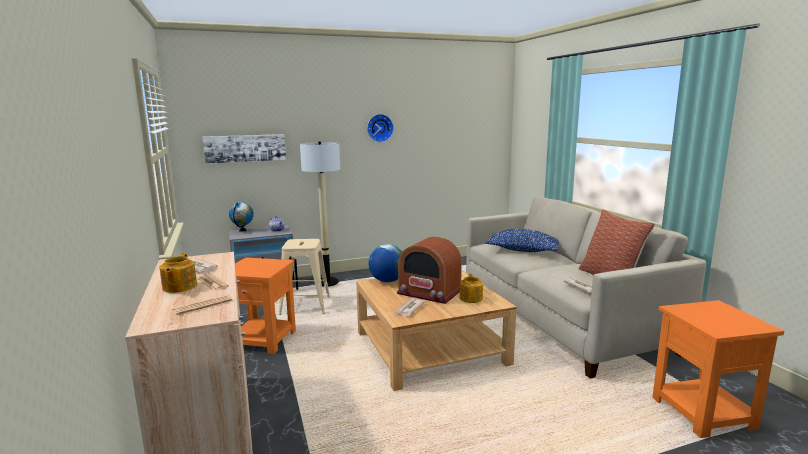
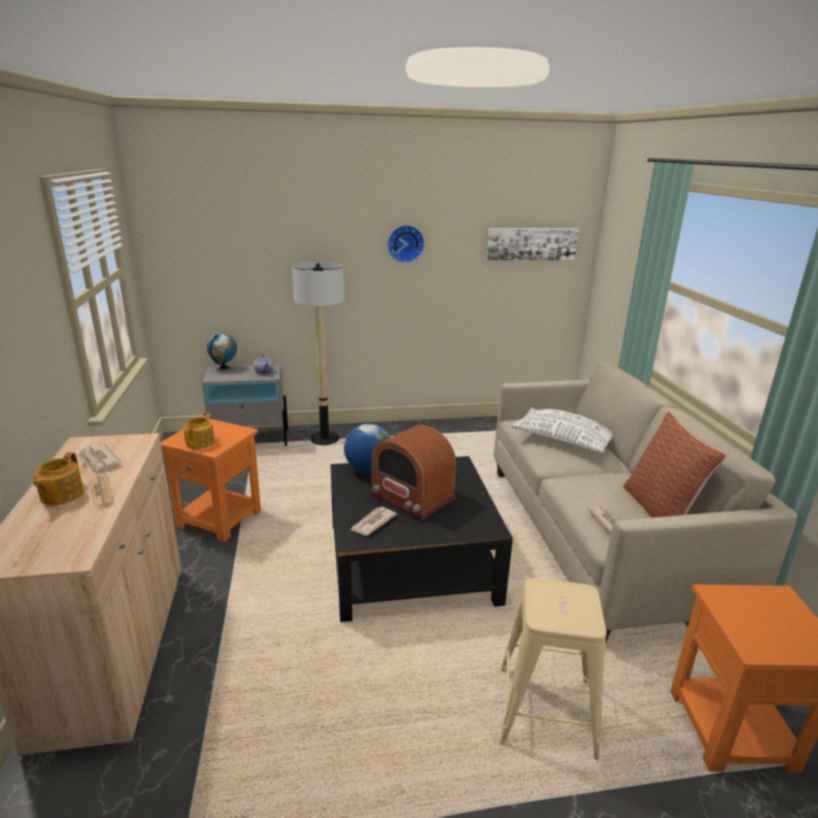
camera: 10 degrees right, 10 degrees up
newspaper [172,295,232,315] -> none
picture [202,134,286,164] -> picture moved to [486,228,579,260]
beige stool [279,239,330,315] -> beige stool moved to [499,578,607,760]
beige coffee table [356,270,516,391] -> black coffee table [331,456,513,622]
teapot [460,274,483,303] -> teapot moved to [184,413,215,449]
blue pillow [484,229,559,252] -> white pillow [510,408,613,453]

